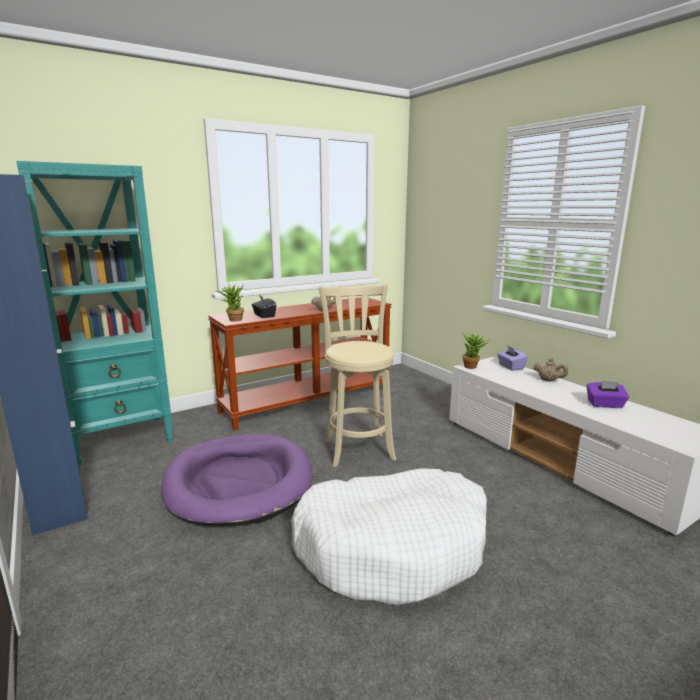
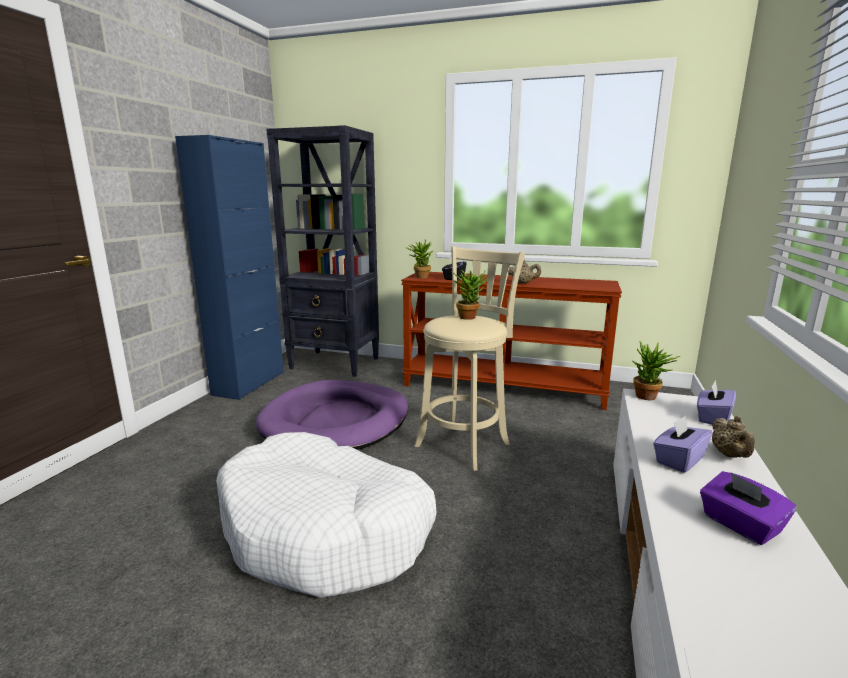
camera: 50 degrees right, 0 degrees up
turquoise bookcase [16,161,173,465] -> black bookcase [266,125,379,377]
none -> potted plant [452,270,488,320]
none -> purple tissue box [653,415,712,473]

